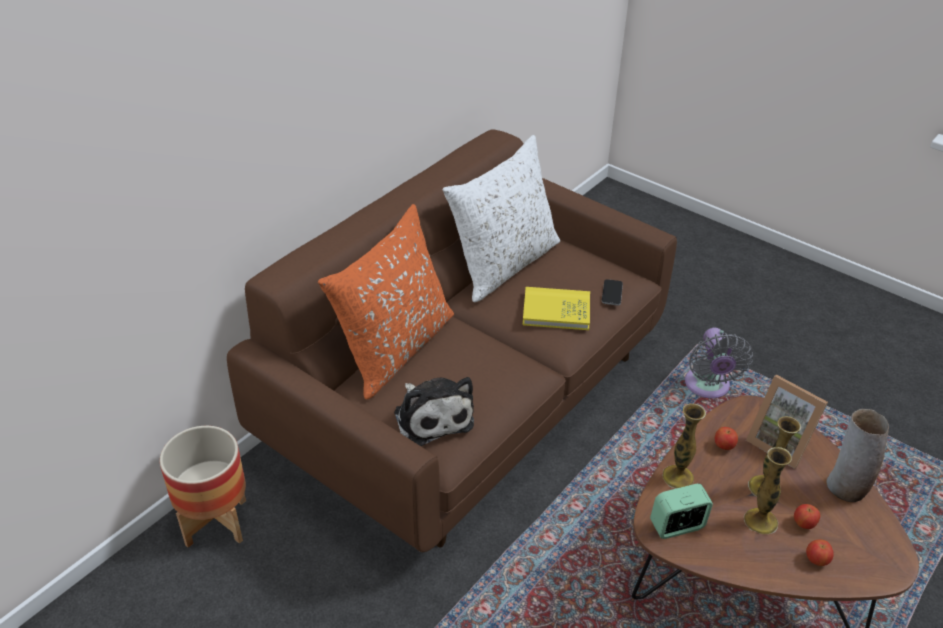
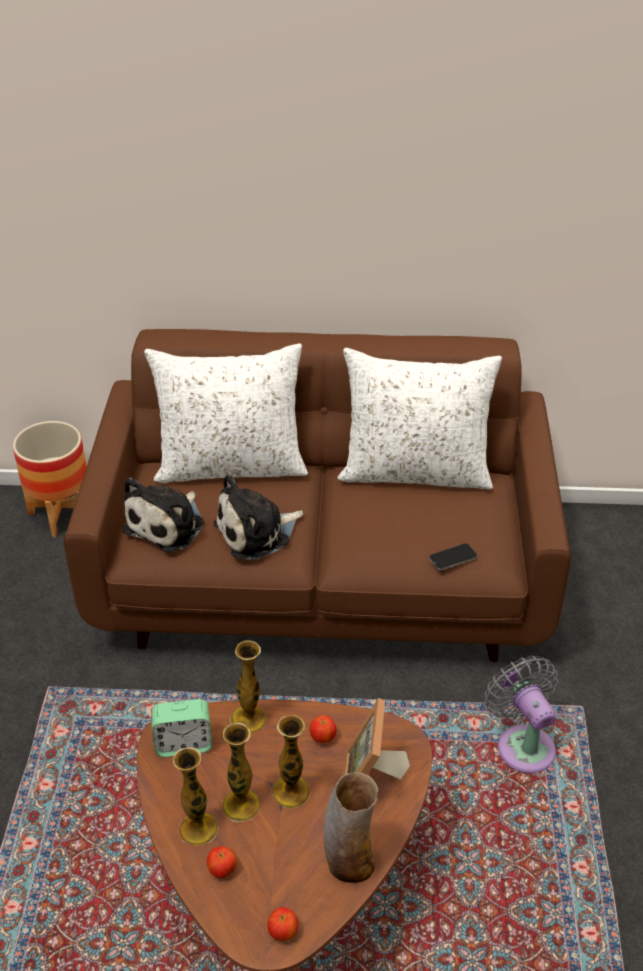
camera: 55 degrees right, 0 degrees up
orange pillow [318,204,454,400] -> white pillow [144,343,308,483]
yellow book [523,287,590,330] -> none
alarm clock [650,484,713,539] -> alarm clock turned 135 degrees clockwise [151,699,212,757]
grey fan [685,328,753,398] -> grey fan turned 105 degrees clockwise [485,656,558,773]
apple [794,504,820,529] -> apple moved to [268,907,298,941]
none -> vase [173,747,219,846]
none -> plush toy [213,474,303,560]

